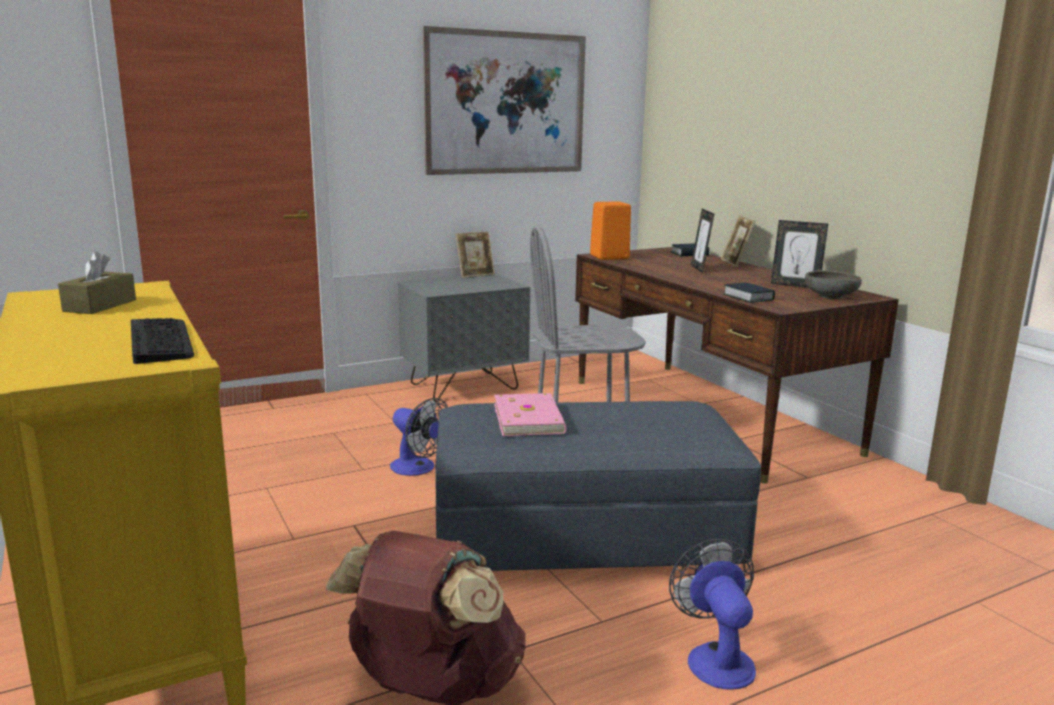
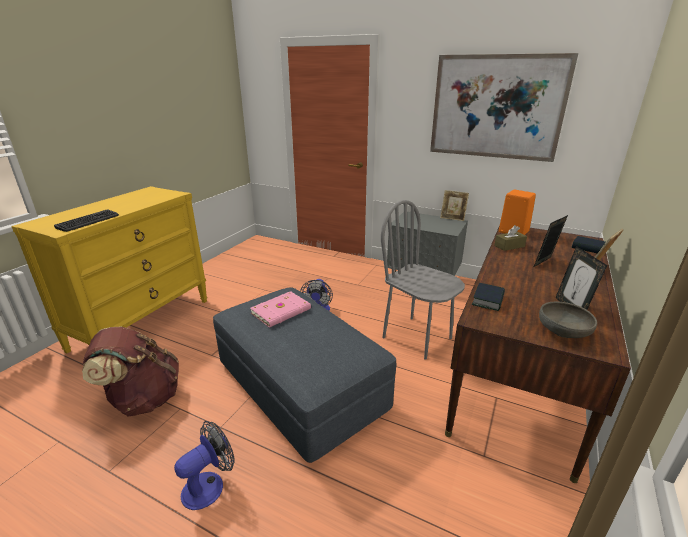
camera: 55 degrees right, 10 degrees up
brown tissue box [58,251,136,314] -> brown tissue box moved to [494,225,527,251]

